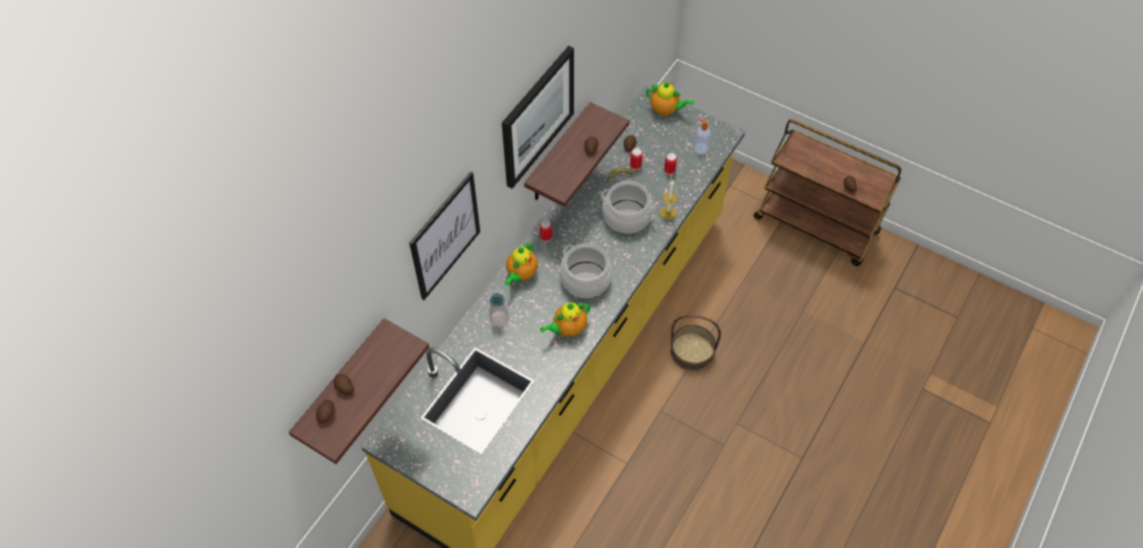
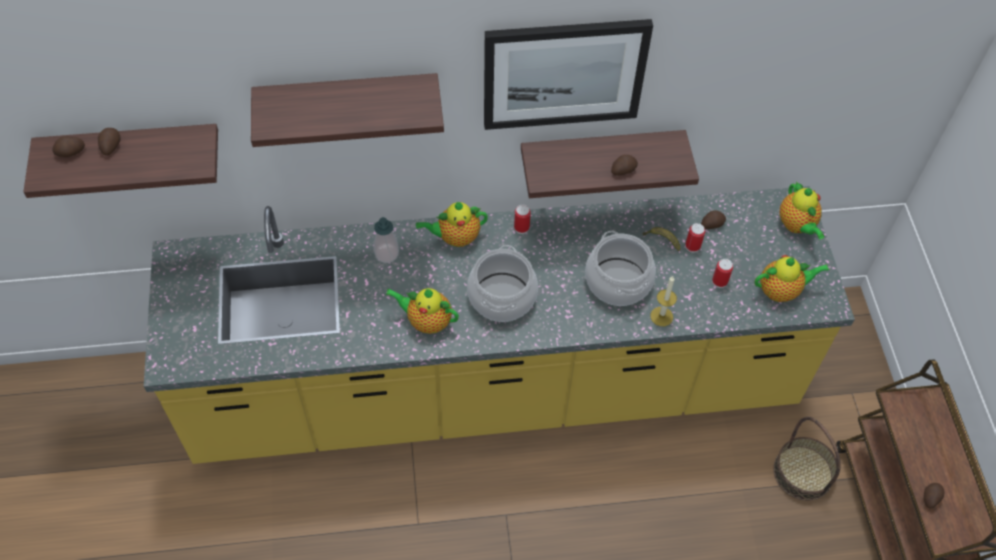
camera: 50 degrees right, 0 degrees up
picture [409,171,480,300] -> shelf [251,73,444,147]
basket [670,315,721,371] -> basket moved to [773,417,841,501]
soap dispenser [694,119,711,154] -> teapot [754,255,829,302]

